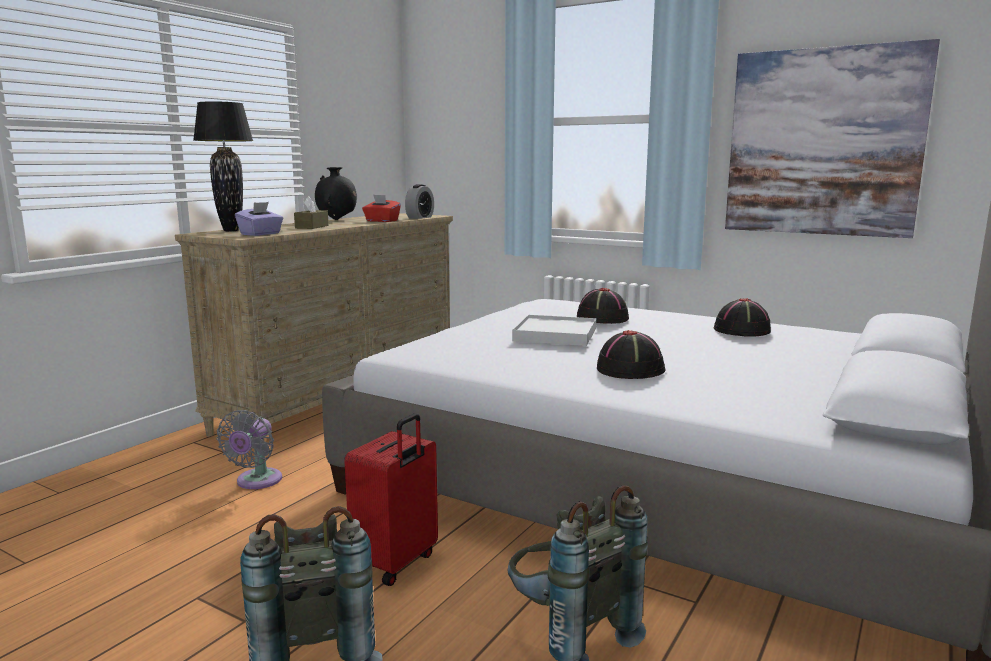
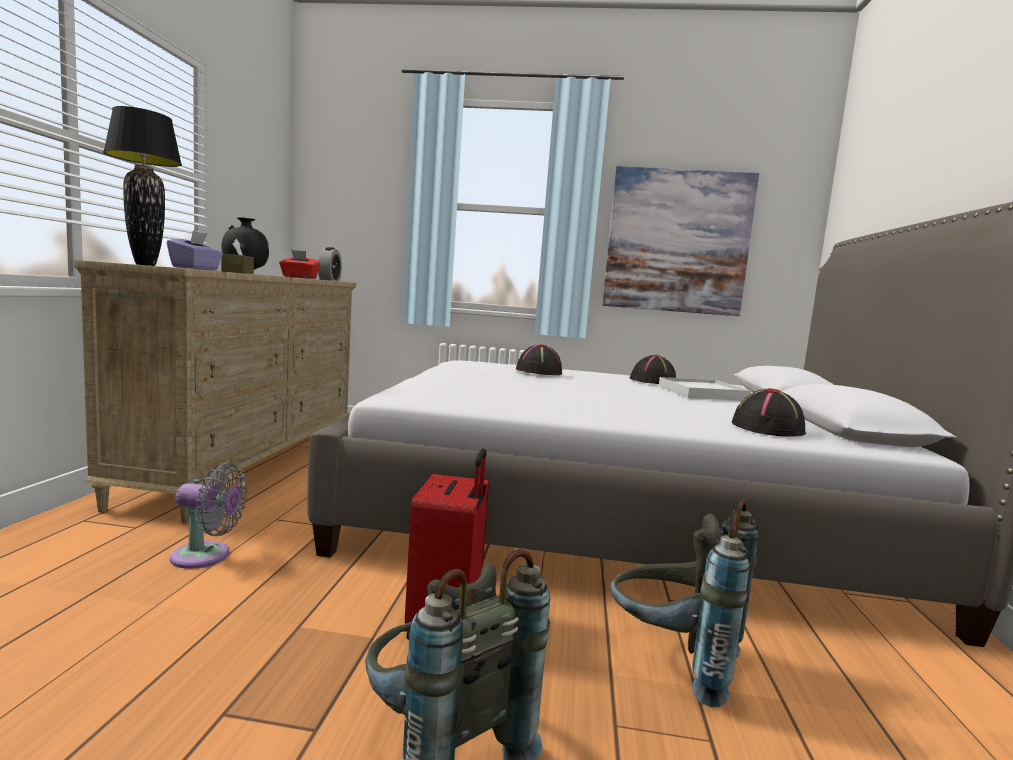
camera: 25 degrees left, 5 degrees down
grey fan [216,410,282,489] -> grey fan turned 75 degrees counterclockwise [170,463,248,569]
white tray [512,315,596,346] -> white tray moved to [659,377,751,401]
black hat [597,330,666,379] -> black hat moved to [732,388,806,437]

